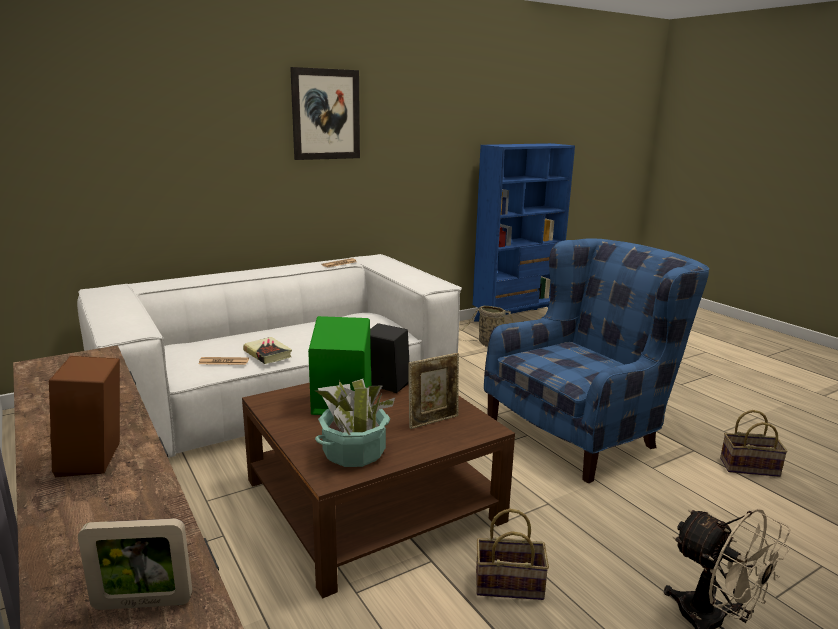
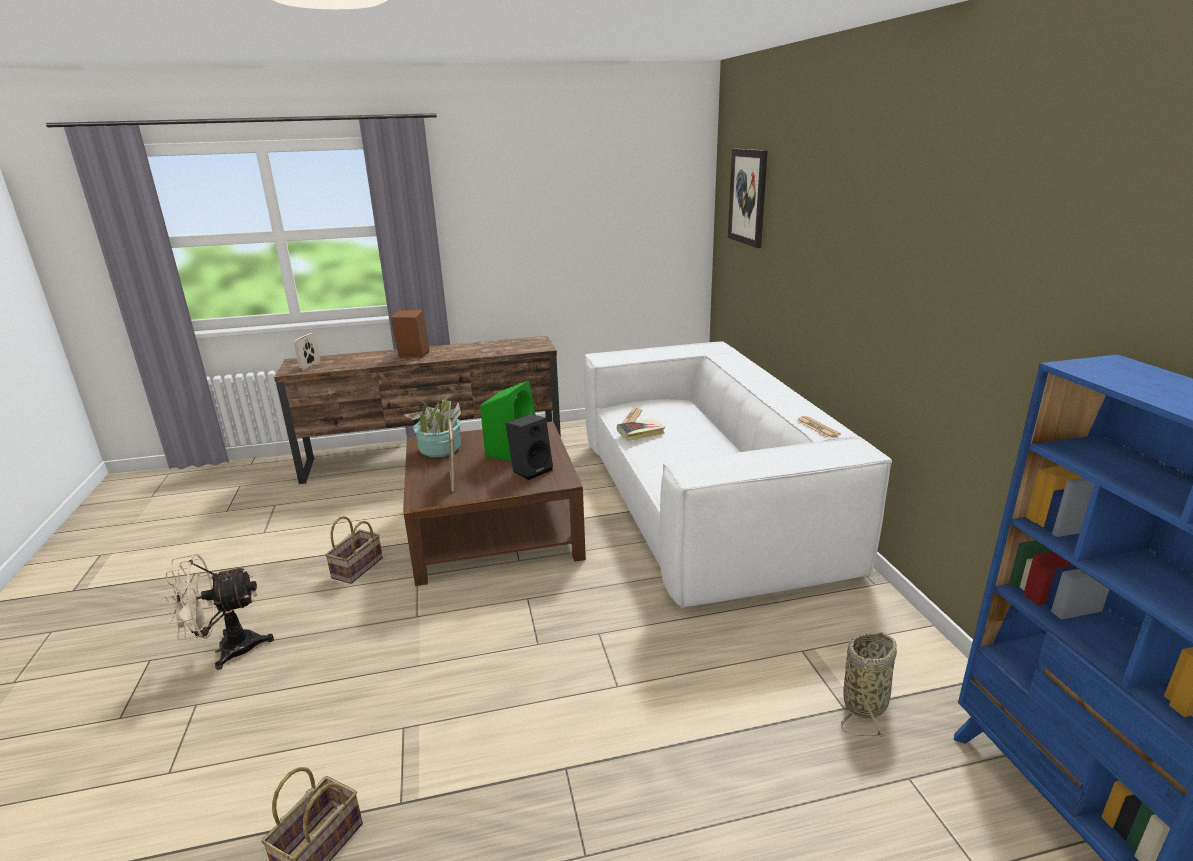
camera: 110 degrees right, 5 degrees up
picture [290,67,360,160] -> picture moved to [728,149,768,248]
blue armchair [484,238,709,484] -> none

